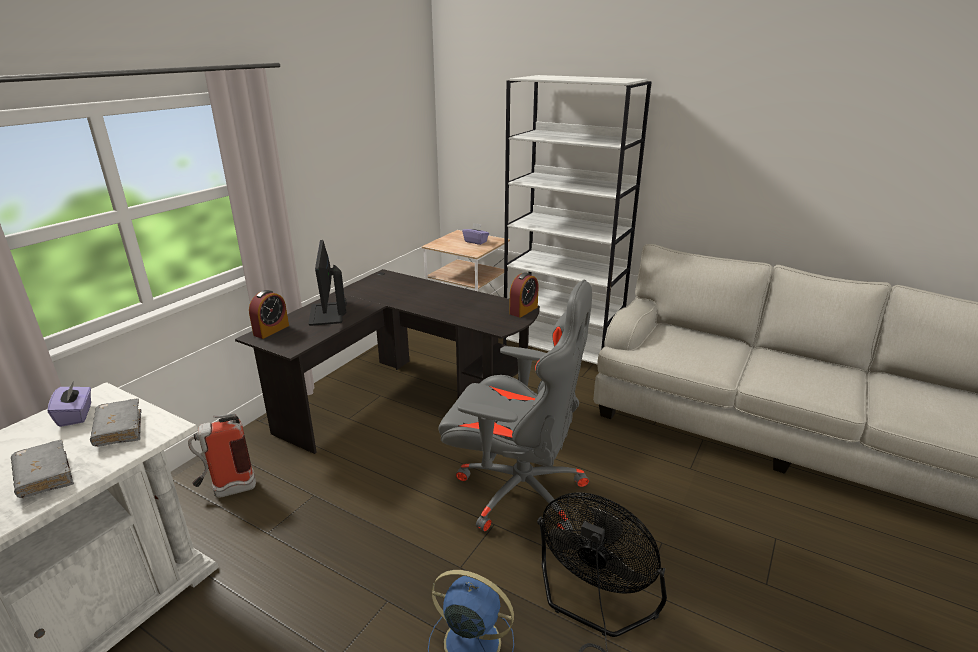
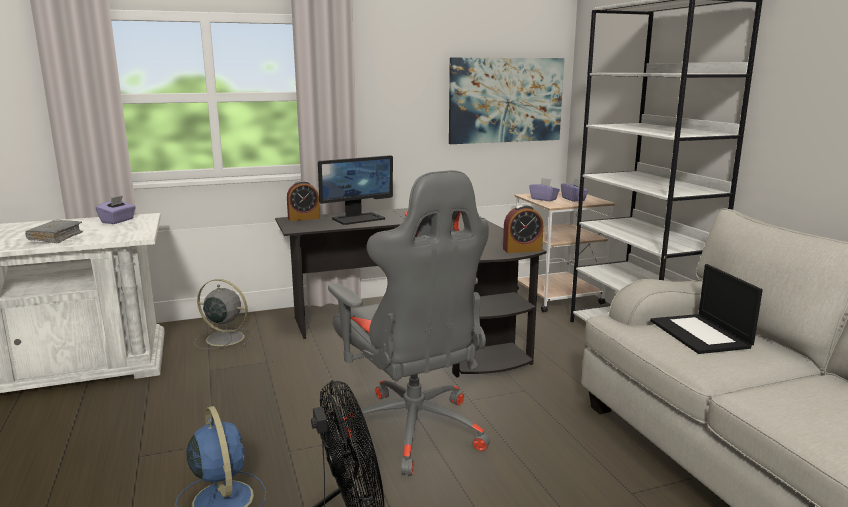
camera: 40 degrees right, 10 degrees down
grey book [90,398,142,447] -> none
fire extinguisher [188,413,256,498] -> grey fan [195,279,254,349]
monitor [309,240,347,326] -> monitor turned 150 degrees counterclockwise [318,155,393,225]
none -> picture [449,58,564,144]
none -> purple tissue box [529,178,560,201]
none -> laptop [650,264,763,354]

